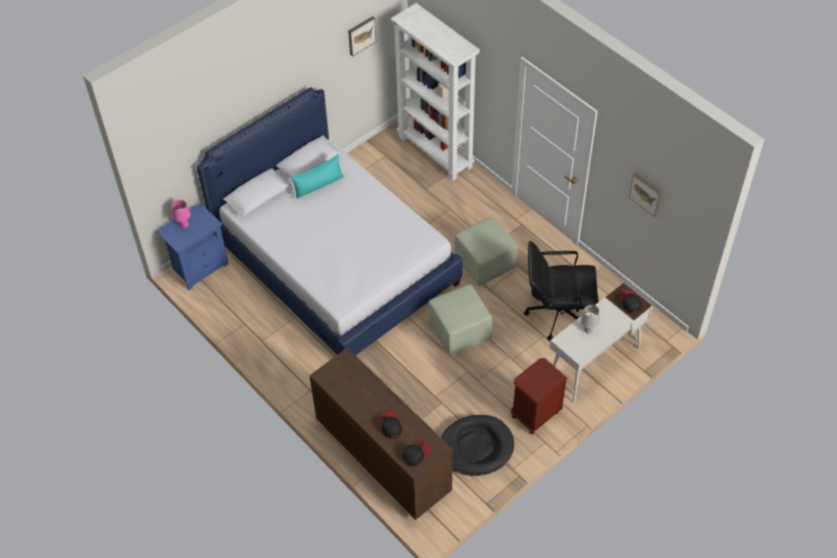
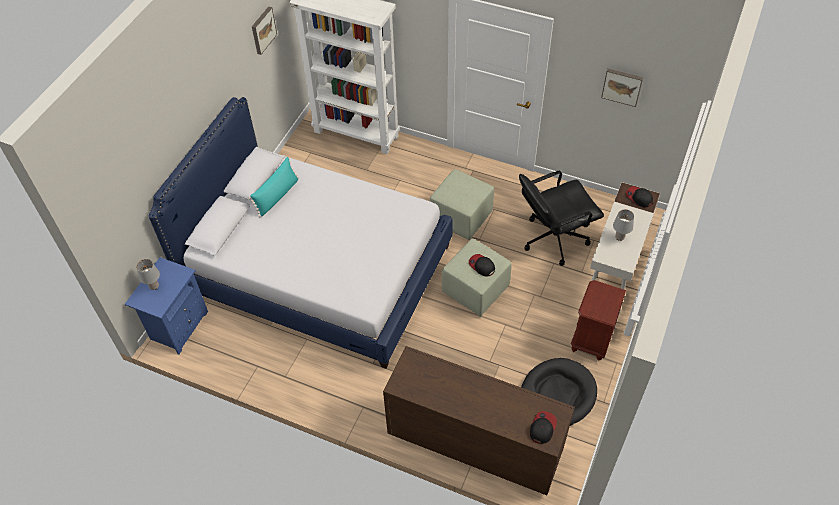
camera: 25 degrees left, 0 degrees up
pink table lamp [172,200,191,228] -> grey table lamp [136,259,160,290]
cap [379,411,402,439] -> cap moved to [469,254,495,277]

